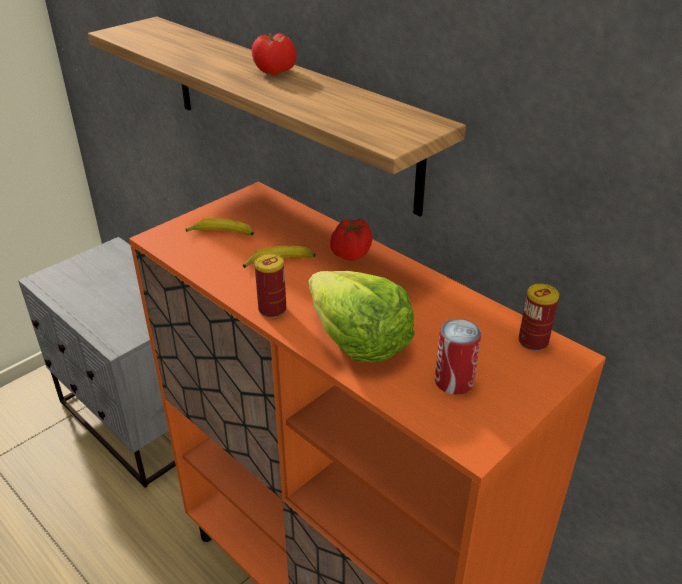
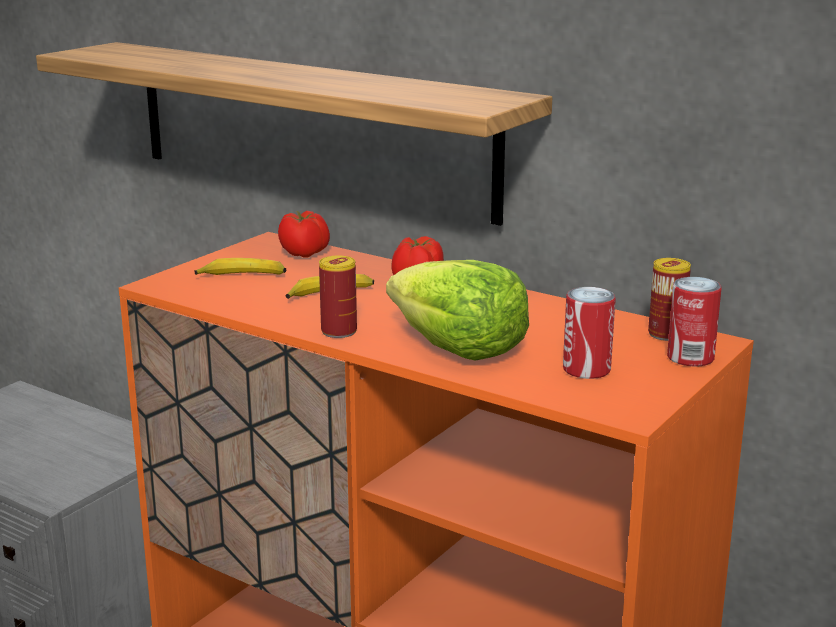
camera: 10 degrees left, 15 degrees down
tomato [252,33,296,75] -> tomato moved to [278,211,330,257]
none -> can [667,277,722,367]

